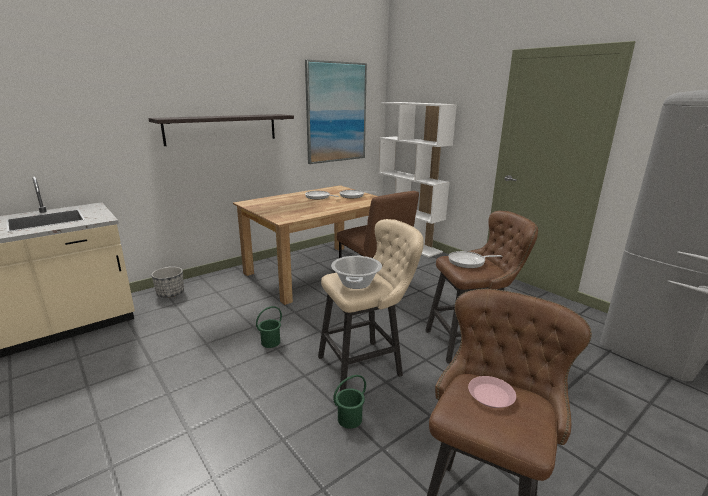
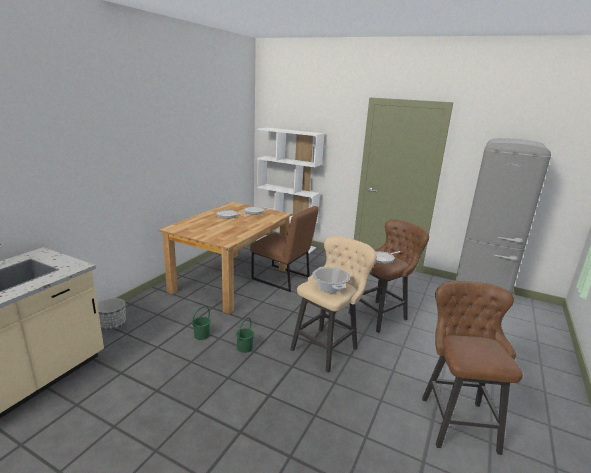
camera: 25 degrees left, 0 degrees up
shelf [149,114,294,146] -> none
picture [305,60,367,164] -> none
green bucket [333,375,366,429] -> green bucket moved to [192,306,211,340]
pink plate [468,376,516,408] -> none

